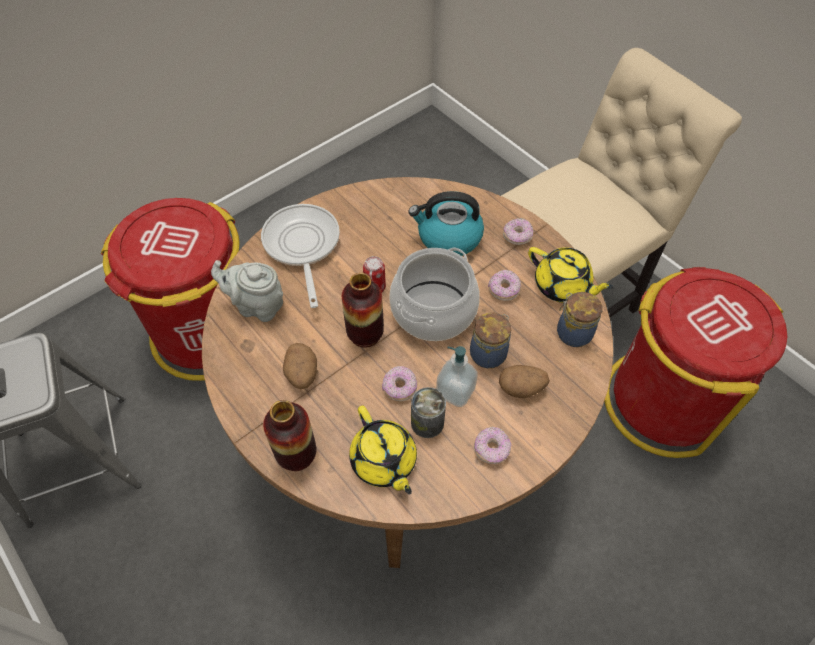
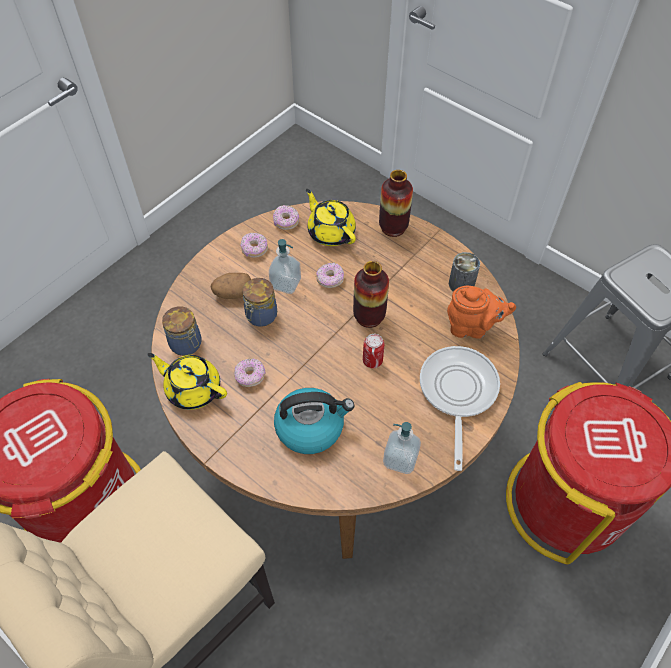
camera: 170 degrees right, 0 degrees up
grey teapot [211,260,283,322] -> orange teapot [447,286,516,339]
frying pan [261,204,340,308] -> frying pan turned 150 degrees counterclockwise [420,346,500,471]
potato [283,343,317,389] -> none
cooking pot [389,248,480,341] -> none
can [411,387,446,438] -> can moved to [449,252,480,292]
donut [503,218,533,245] -> donut moved to [273,205,299,230]
none -> soap dispenser [383,422,421,474]

